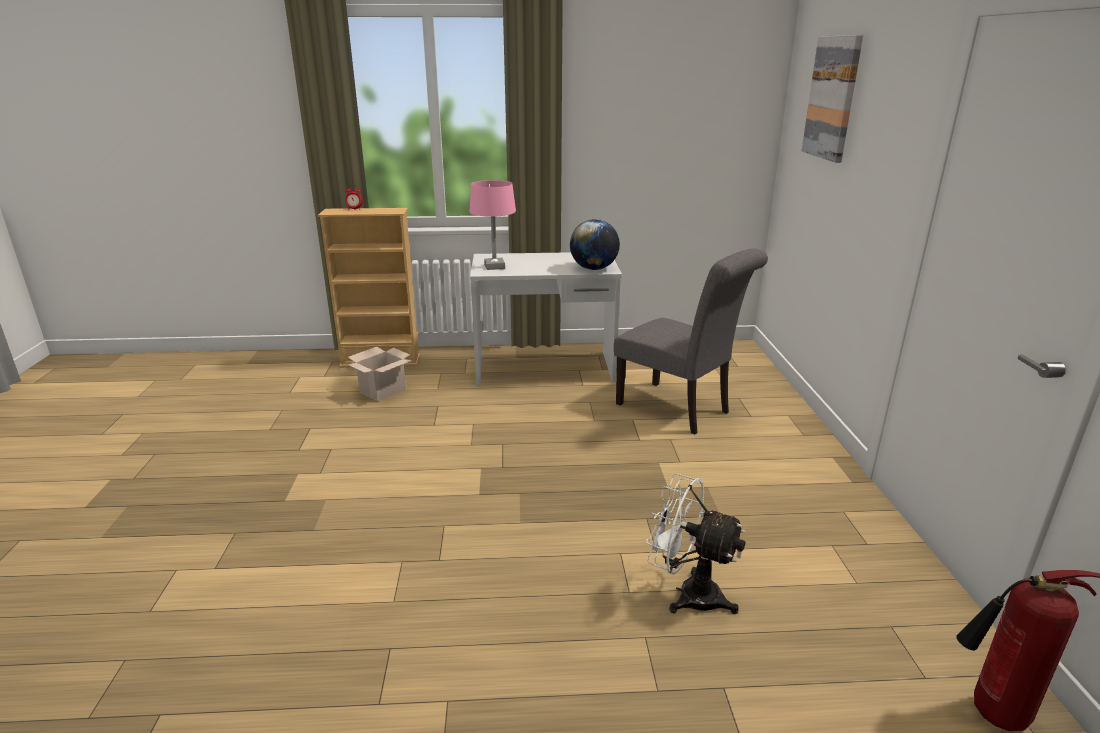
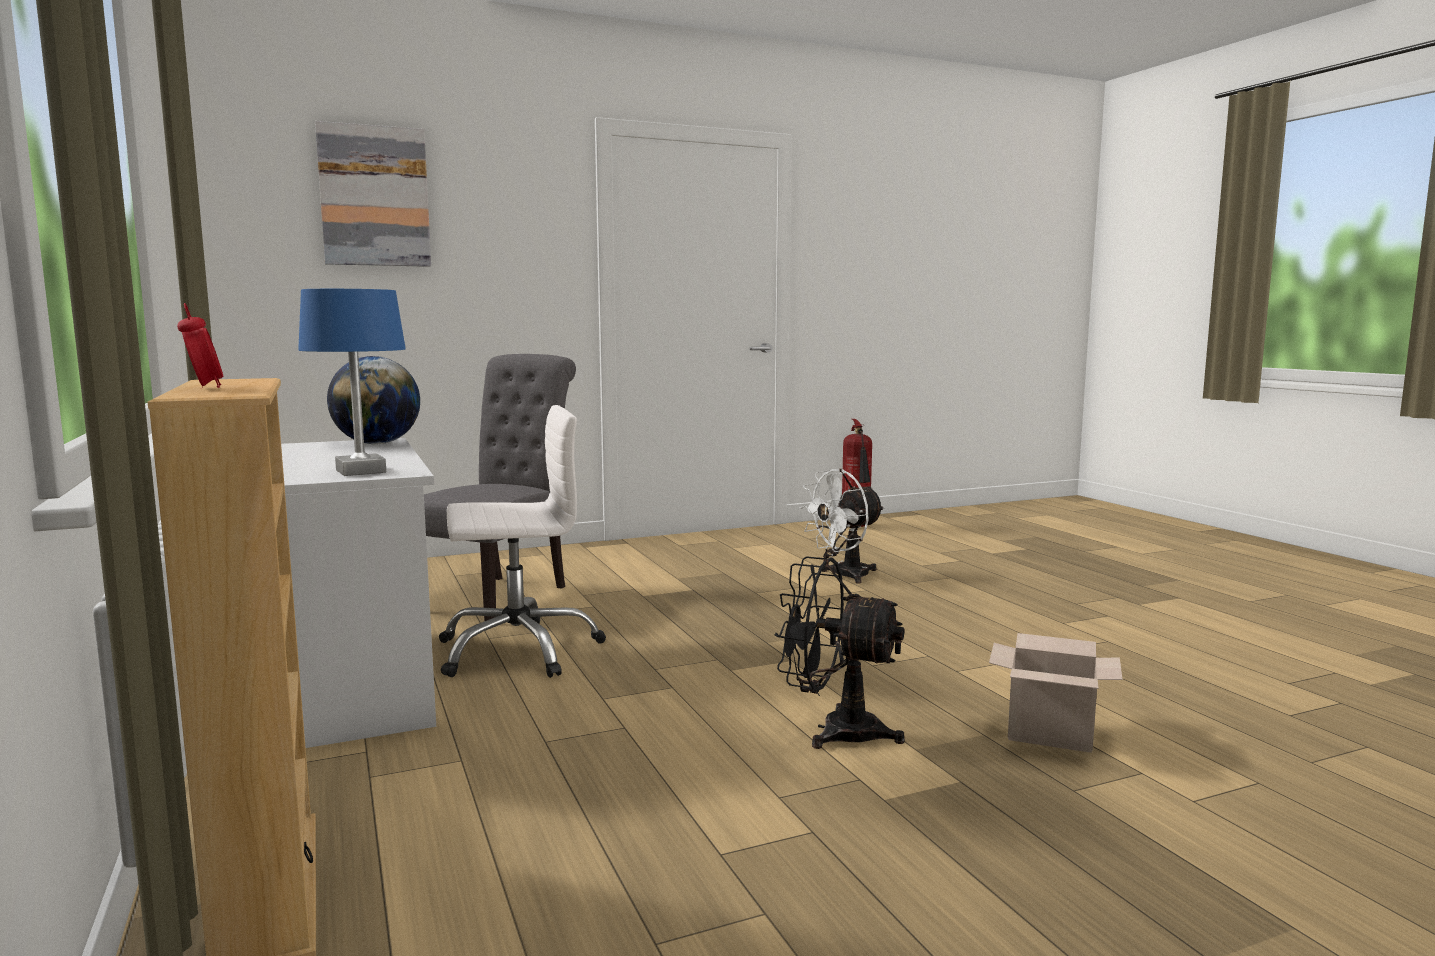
camera: 110 degrees left, 15 degrees down
cardboard box [348,347,412,401] -> cardboard box moved to [989,633,1123,753]
pink table lamp [470,180,516,270] -> blue table lamp [298,289,406,476]
white fan [646,473,746,614] -> white fan turned 45 degrees clockwise [799,469,885,584]
none -> white office chair [439,405,606,678]
none -> black fan [775,556,905,749]

